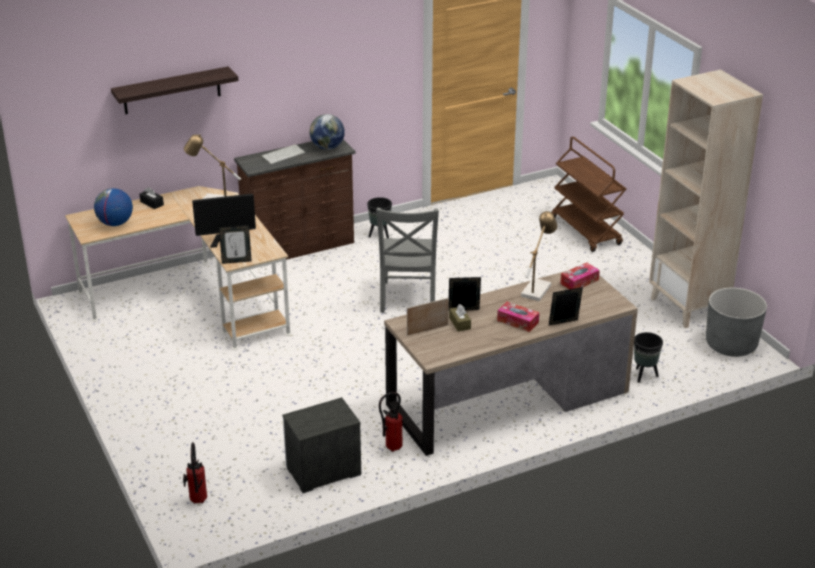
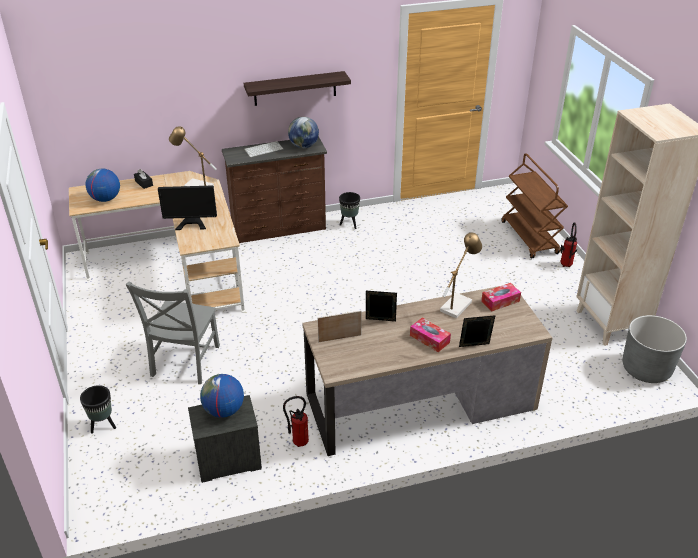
camera: 10 degrees right, 5 degrees up
shelf [111,66,238,114] -> shelf moved to [244,71,351,106]
fire extinguisher [183,442,207,504] -> fire extinguisher moved to [560,222,577,267]
picture frame [219,225,252,264] -> none
grey chair [376,208,439,313] -> grey chair moved to [125,282,220,384]
brown tissue box [449,304,471,332] -> none
black planter [634,332,663,383] -> black planter moved to [80,385,116,434]
none -> globe [200,374,244,418]

